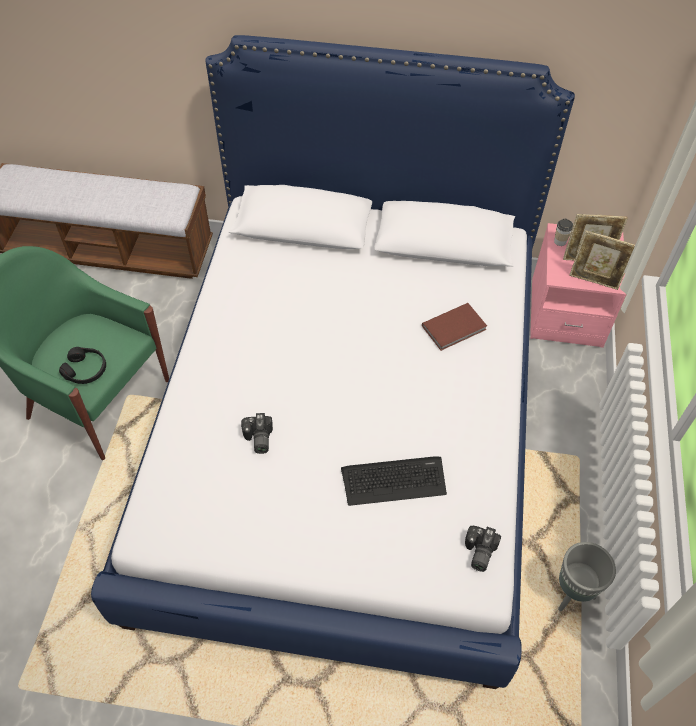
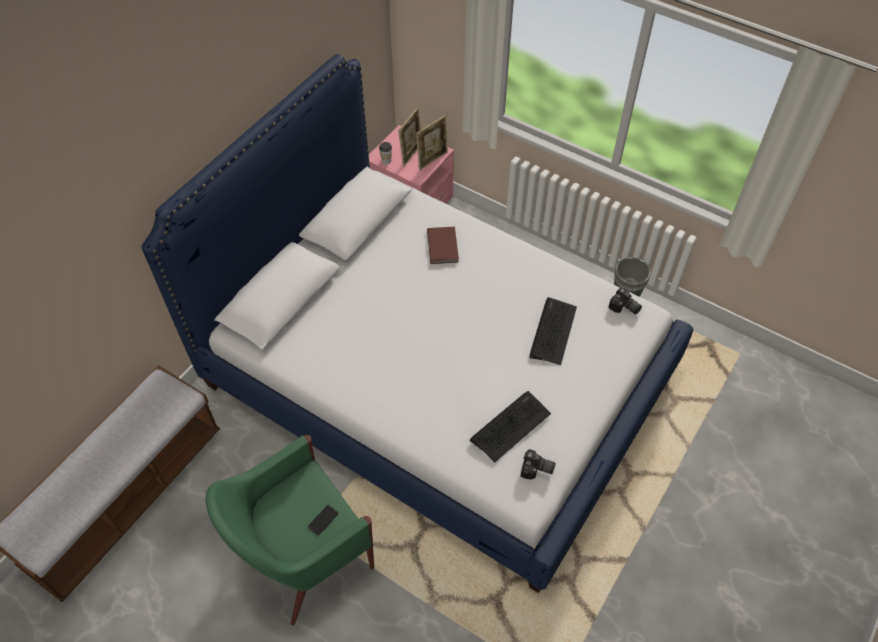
camera: 65 degrees left, 0 degrees up
black headphones [59,347,106,384] -> phone [308,505,338,535]
camera [241,413,273,454] -> camera moved to [521,449,556,480]
none -> keyboard [470,391,551,462]

